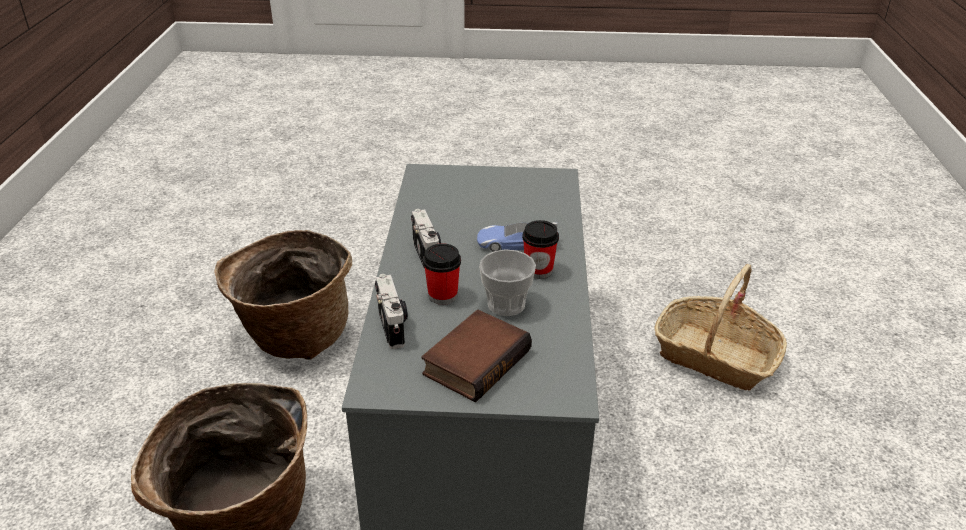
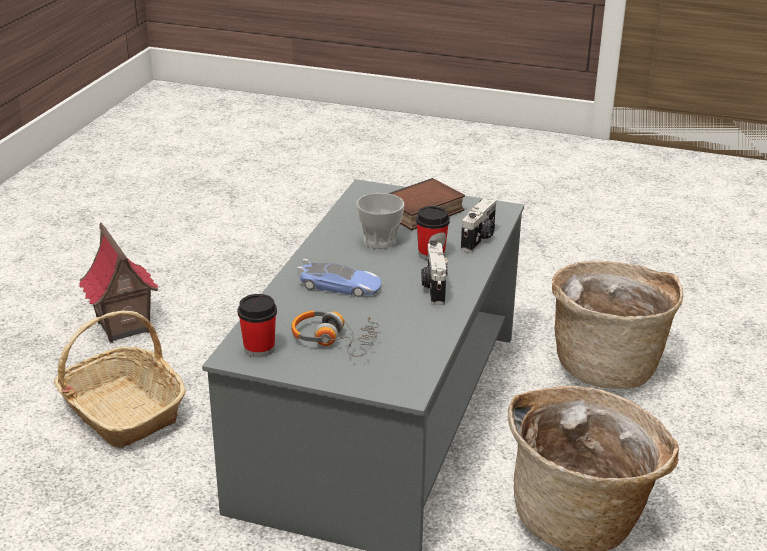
camera: 165 degrees left, 5 degrees down
camera [375,274,408,349] -> camera turned 150 degrees counterclockwise [461,197,496,253]
cup [522,220,559,279] -> cup moved to [238,294,277,357]
none -> toy house [79,222,158,342]
none -> headphones [291,311,379,357]

